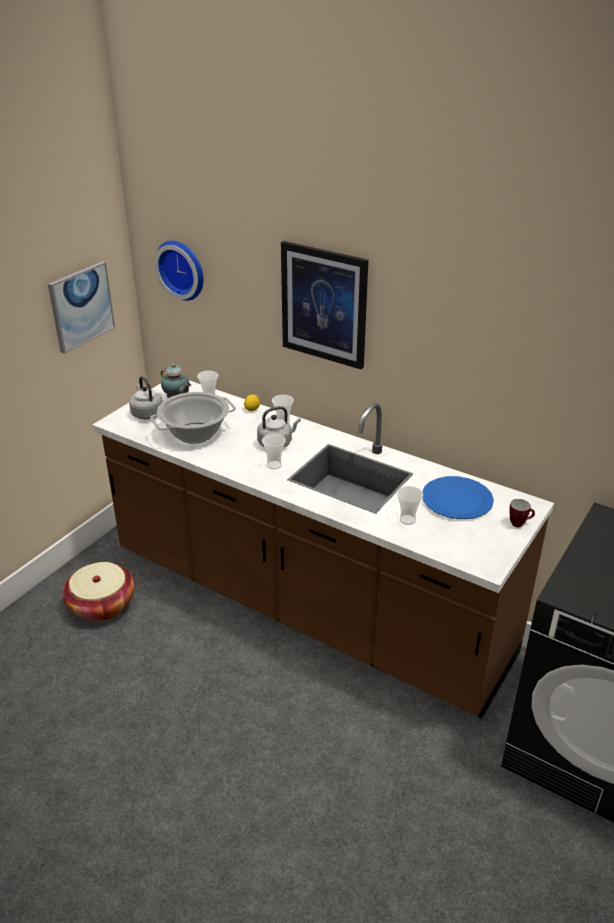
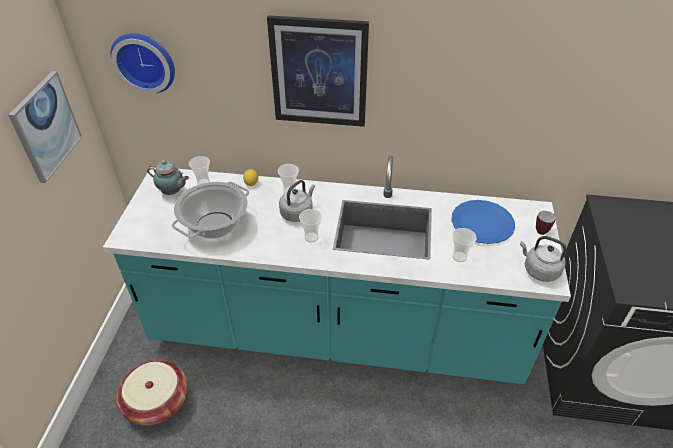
camera: 25 degrees left, 10 degrees up
brown counter [92,380,554,718] -> turquoise counter [103,156,571,384]
grey kettle [129,376,163,420] -> grey kettle moved to [520,236,567,282]

